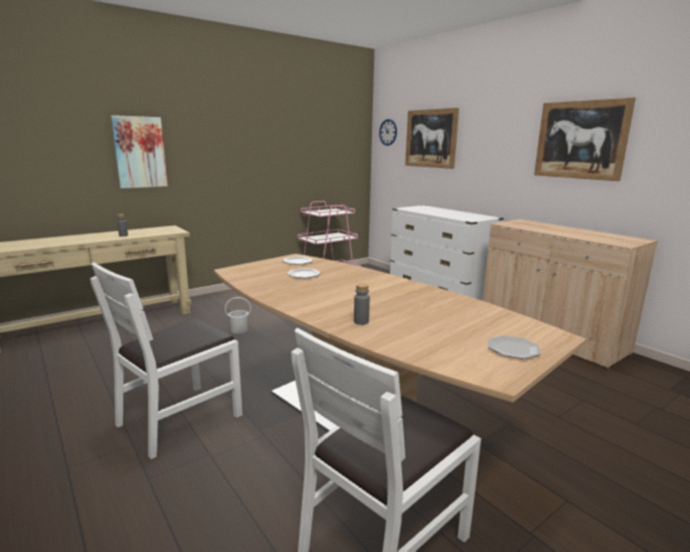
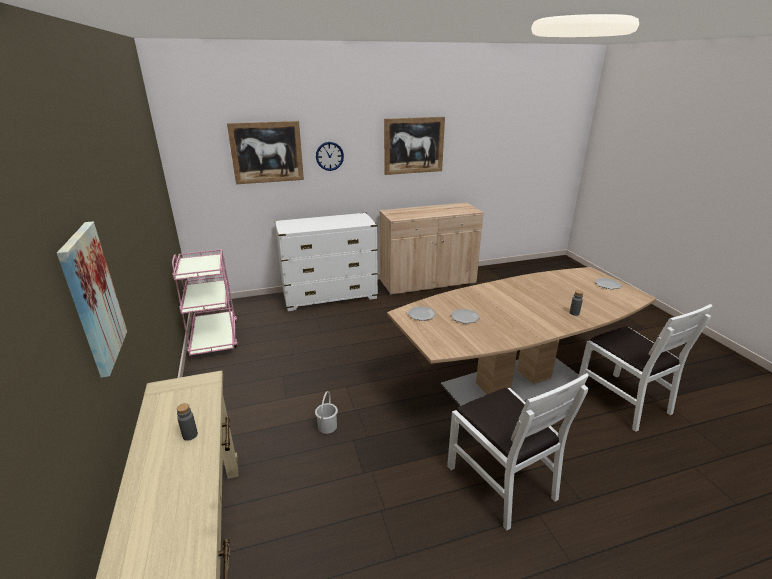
camera: 70 degrees left, 10 degrees up
wall clock [379,119,397,146] -> wall clock moved to [316,142,344,171]

